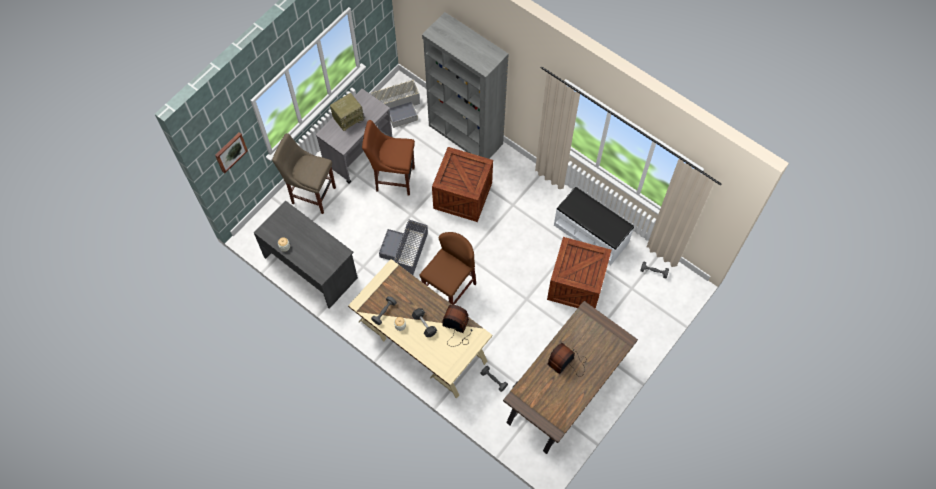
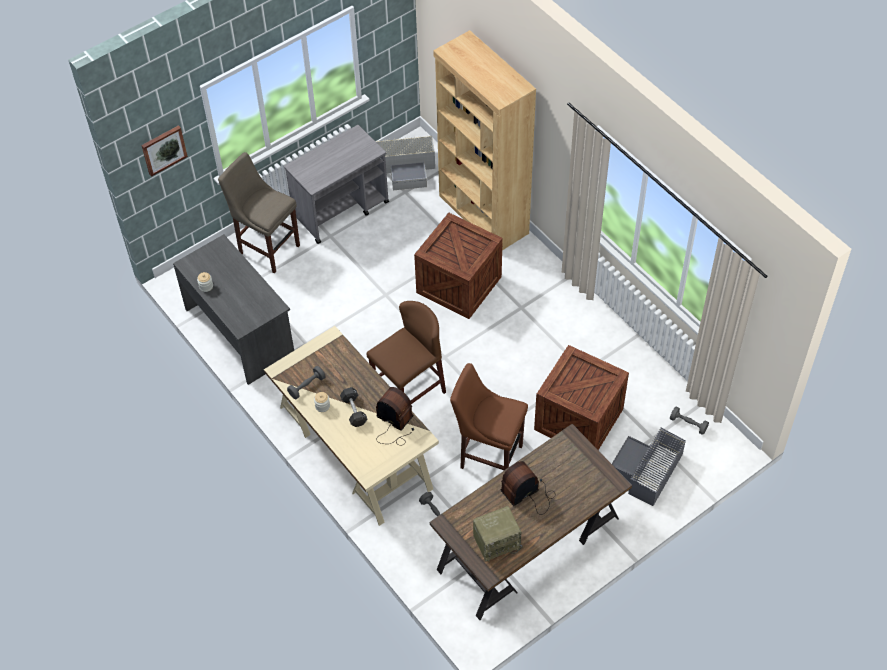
camera: 15 degrees right, 10 degrees down
radio [330,93,365,131] -> radio moved to [473,506,523,562]
brown stool [362,120,415,196] -> brown stool moved to [450,363,528,470]
grey storage box [379,219,428,275] -> grey storage box moved to [612,427,686,506]
grey bookcase [422,12,509,159] -> brown bookcase [433,30,536,250]
white bench [554,186,634,265] -> none

